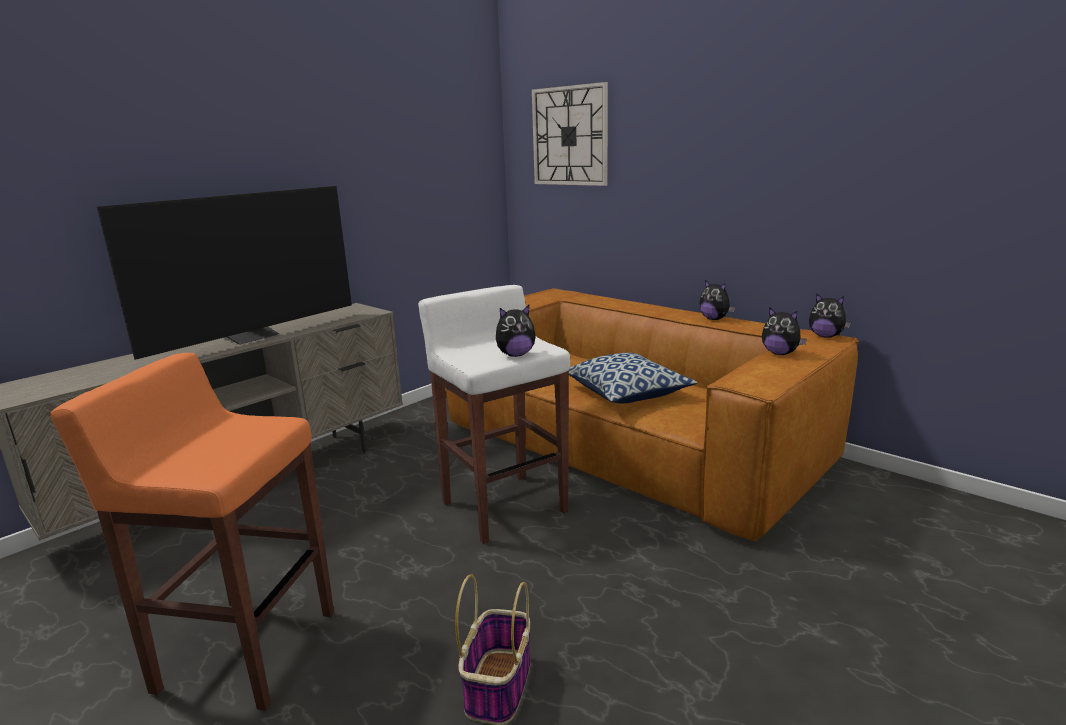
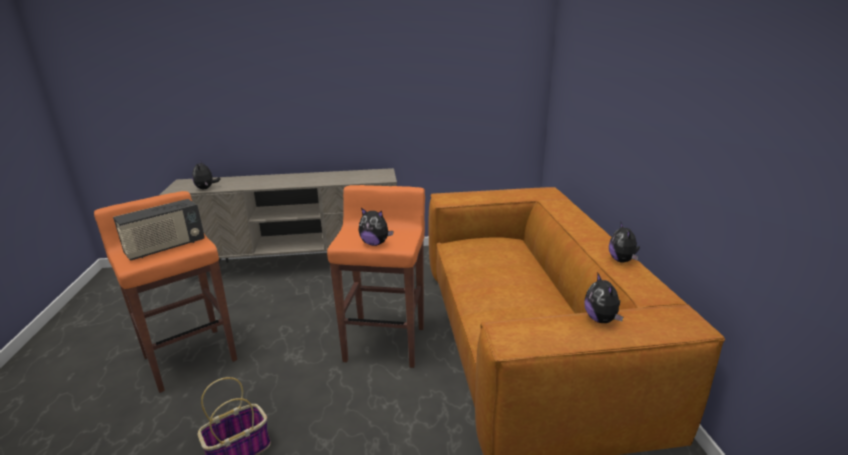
camera: 40 degrees right, 5 degrees up
television [97,186,352,360] -> none
white stool [418,285,570,544] -> orange stool [327,185,425,368]
wall clock [532,82,608,186] -> none
pillow [569,353,697,404] -> none
plush toy [809,293,851,338] -> plush toy moved to [192,160,220,189]
none -> radio [113,199,205,261]

